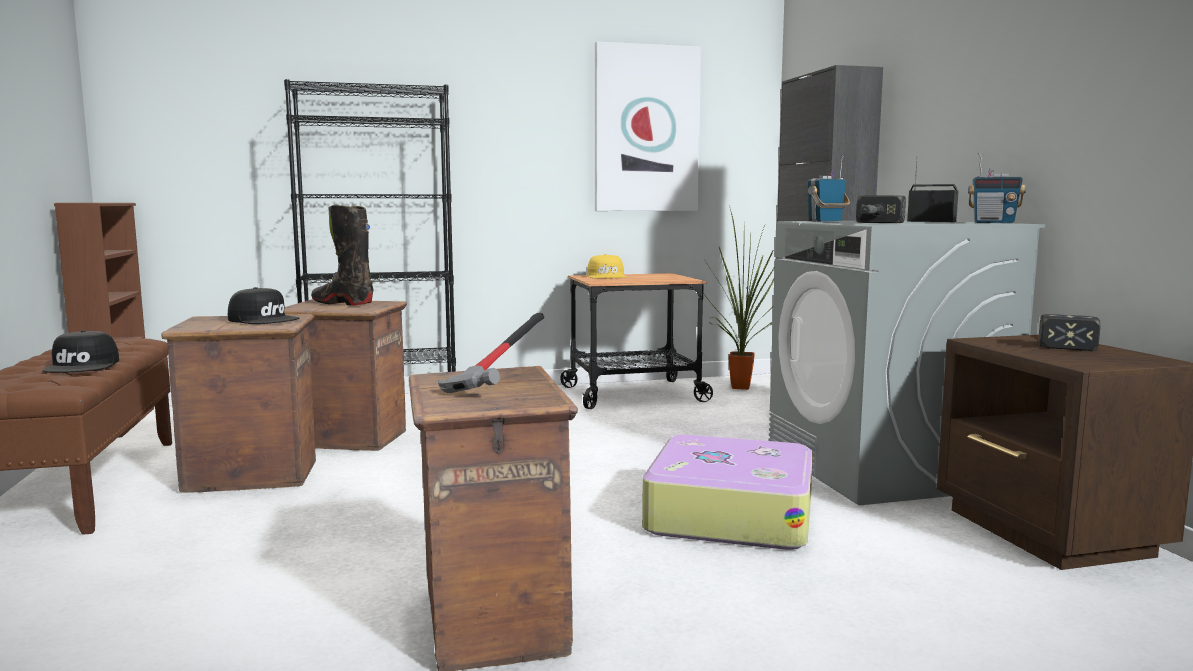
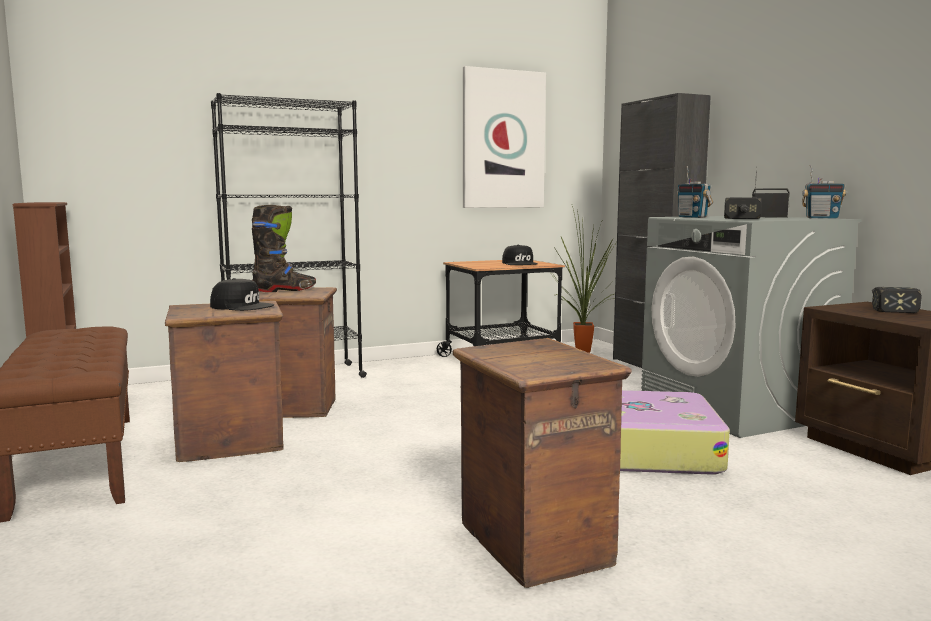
camera: 10 degrees left, 0 degrees up
black cap [42,330,119,373] -> black cap moved to [502,245,538,265]
black boot [311,205,373,305] -> black boot turned 135 degrees clockwise [252,205,316,292]
hammer [438,313,544,393] -> none
yellow cap [587,254,626,278] -> none
radio [808,156,850,222] -> radio turned 75 degrees counterclockwise [677,166,713,218]

